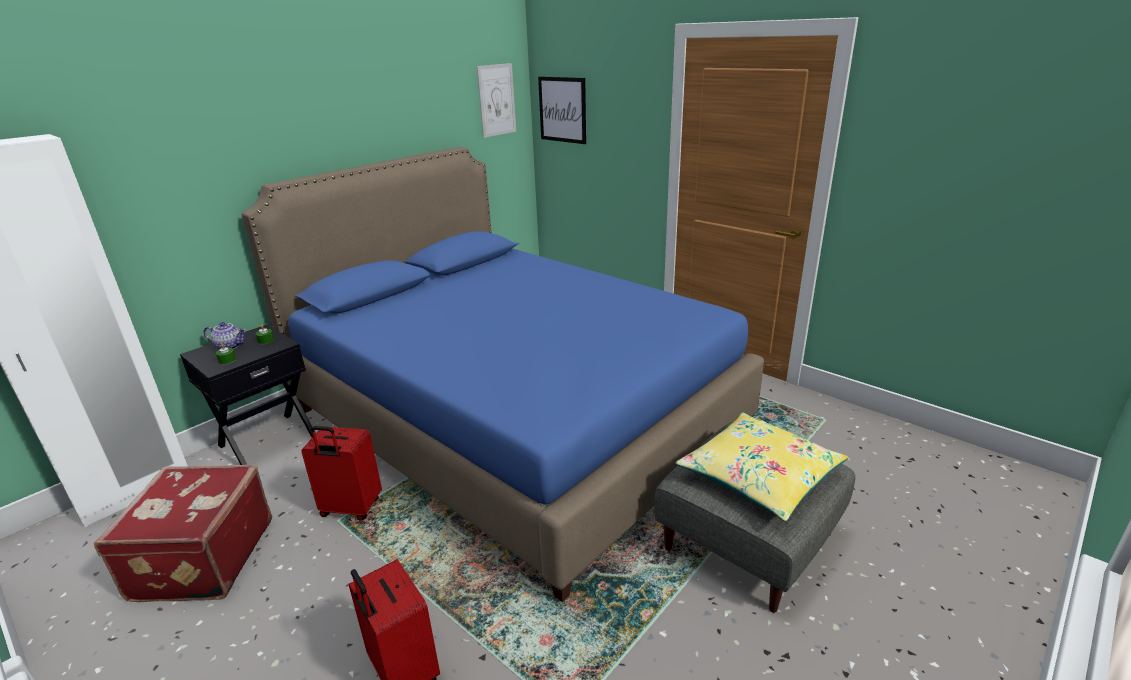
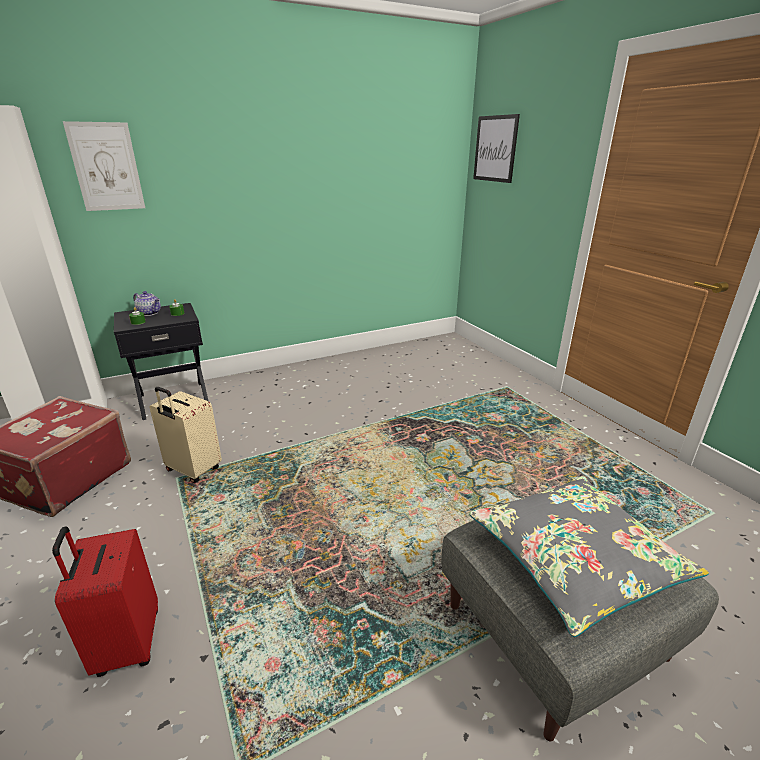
camera: 20 degrees right, 0 degrees up
blue bed [241,147,764,602] -> none
red suitcase [301,426,382,521] -> beige suitcase [150,387,222,483]
picture [477,63,516,138] -> picture moved to [63,121,145,211]
yellow pillow [676,413,848,522] -> grey pillow [469,476,709,637]

